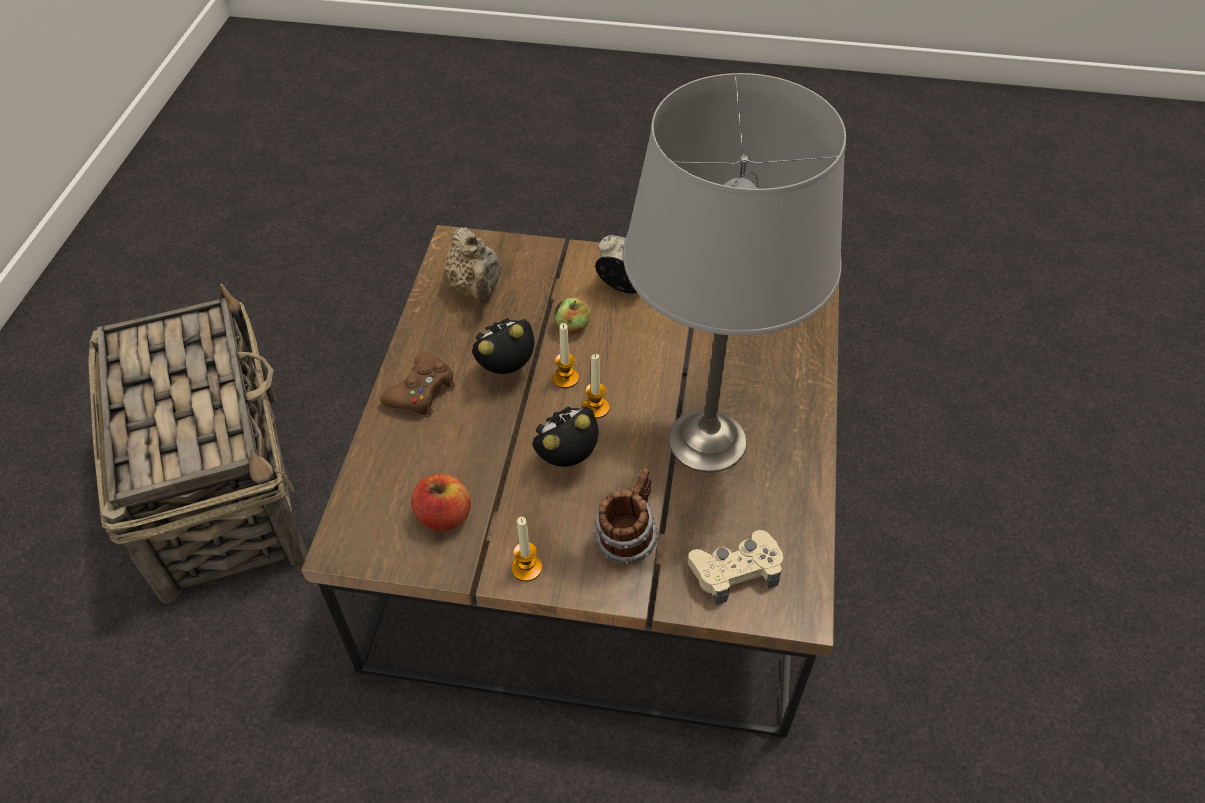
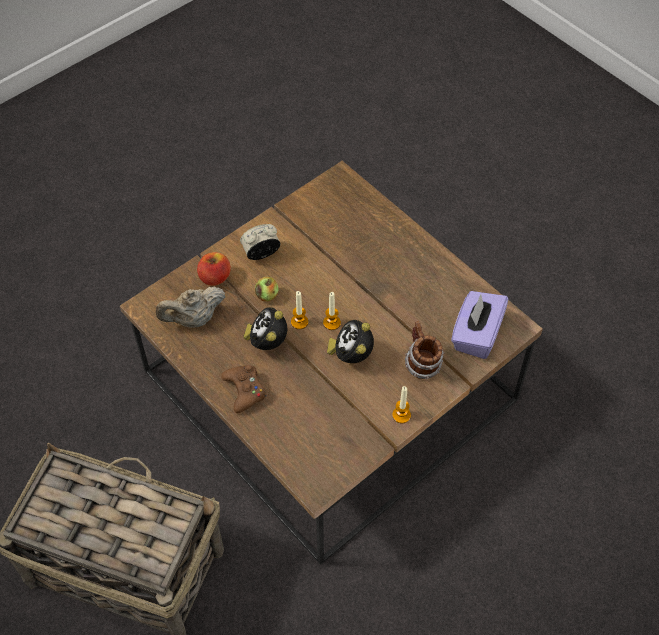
camera: 50 degrees left, 5 degrees up
apple [411,474,471,531] -> apple moved to [197,252,231,286]
beige teapot [445,227,502,304] -> beige teapot turned 135 degrees clockwise [156,286,225,328]
grey table lamp [623,73,846,472] -> none
beige game controller [688,530,783,605] -> purple tissue box [451,291,508,359]

